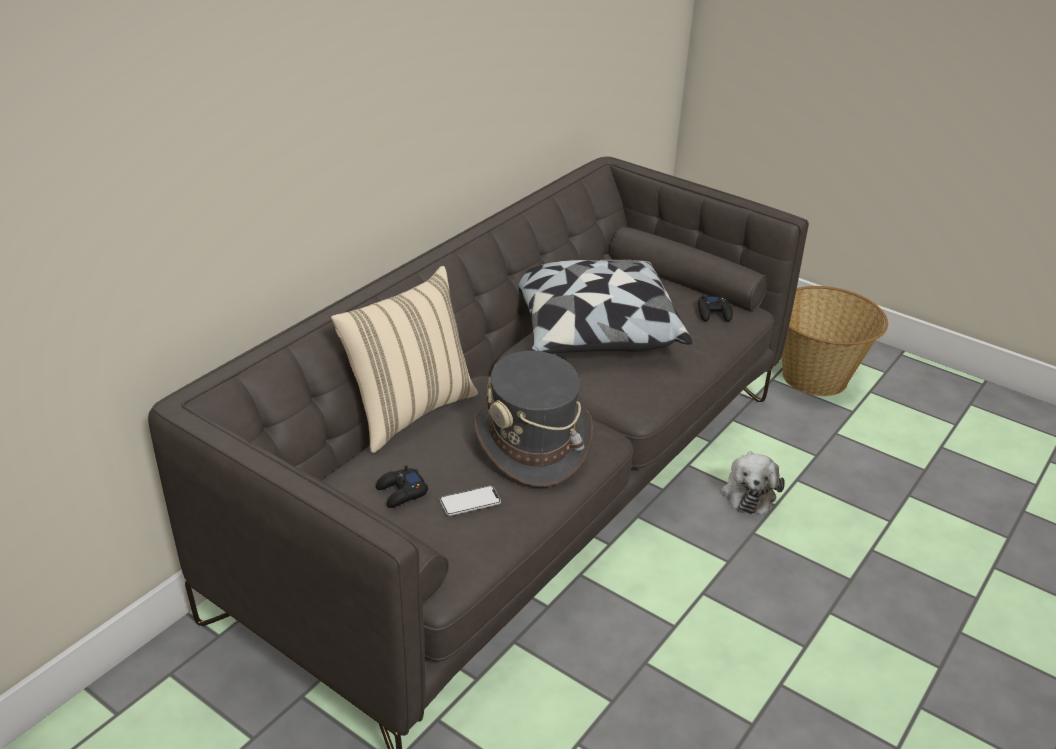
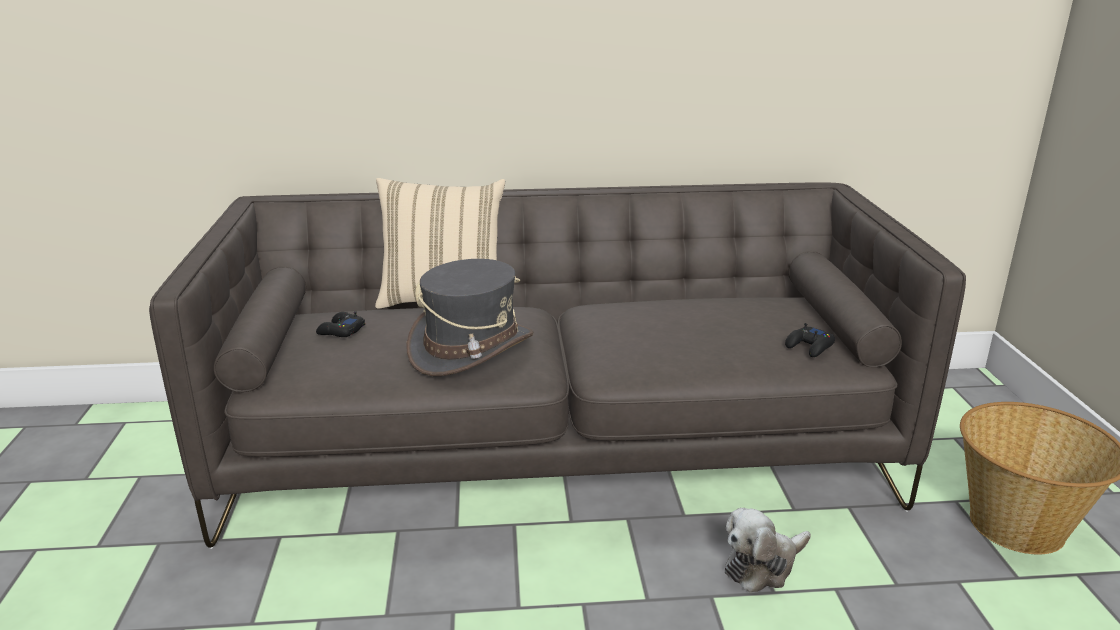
camera: 50 degrees right, 10 degrees down
phone [439,486,501,516] -> none
pillow [519,260,692,353] -> none

